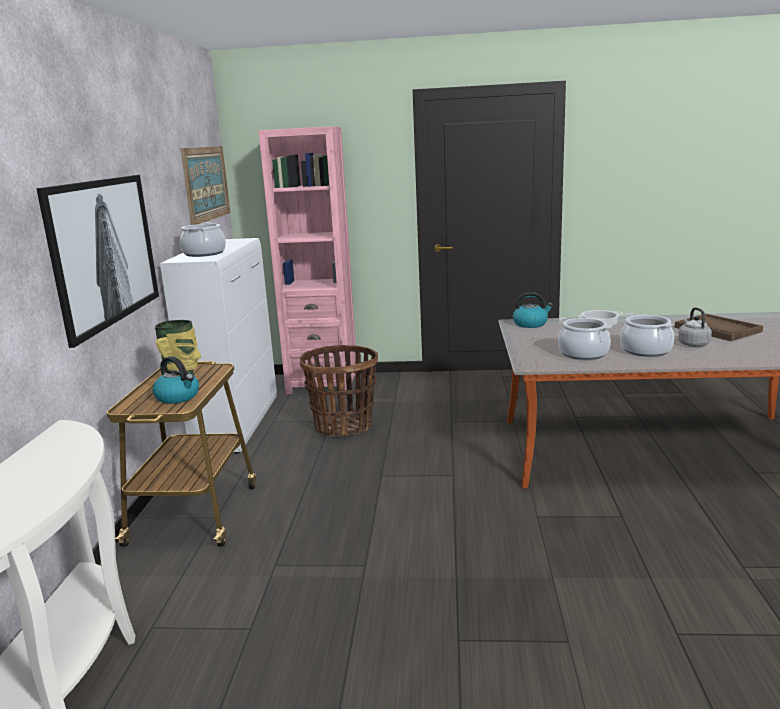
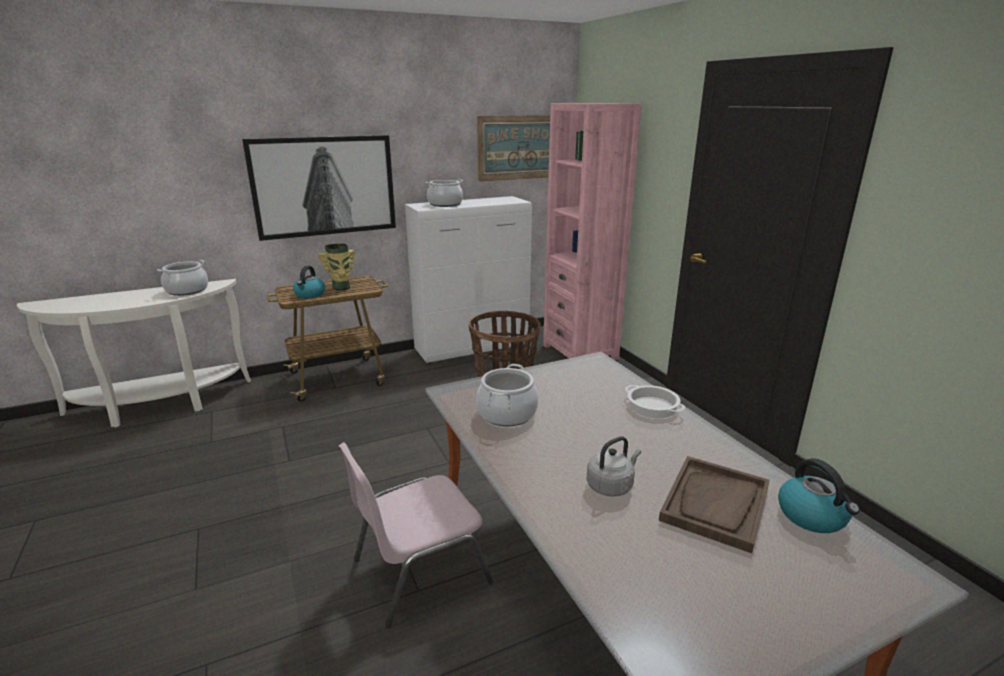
camera: 60 degrees right, 5 degrees up
kettle [513,292,553,328] -> kettle moved to [778,458,860,533]
cooking pot [620,313,674,357] -> cooking pot moved to [157,260,208,296]
none -> pink chair [338,443,493,628]

